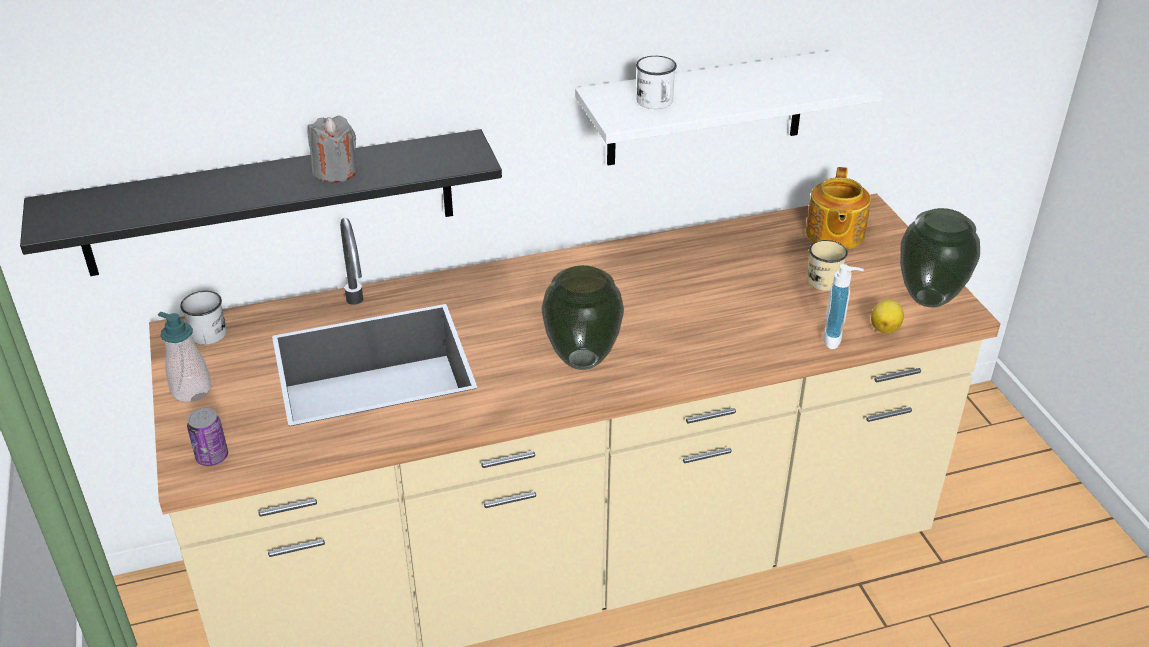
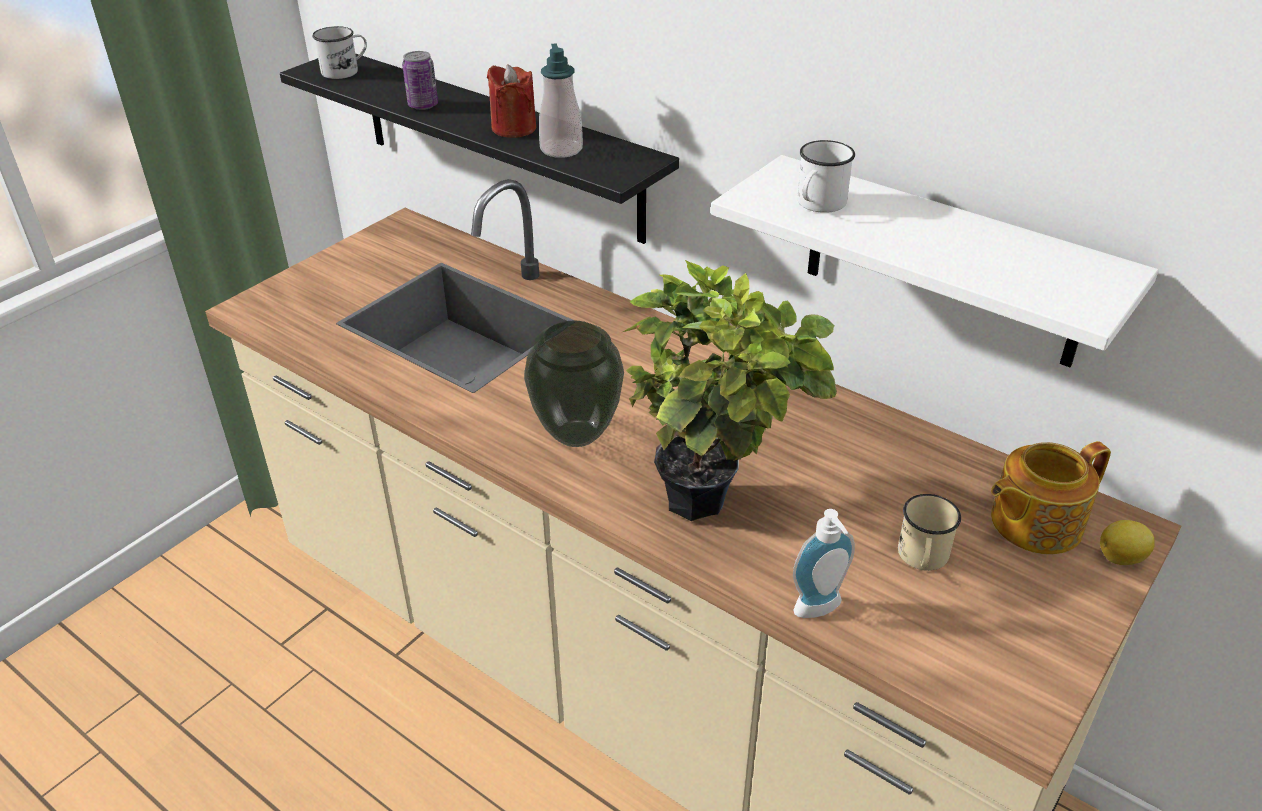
camera: 55 degrees right, 0 degrees up
soap dispenser [158,312,211,402] -> soap dispenser moved to [539,43,583,158]
white mug [180,291,227,345] -> white mug moved to [312,26,367,79]
can [187,408,228,466] -> can moved to [402,51,438,110]
grey candle [307,116,357,183] -> red candle [487,64,536,138]
lemon [871,300,904,334] -> lemon moved to [1100,520,1155,565]
vase [900,208,980,307] -> none
none -> potted plant [621,260,837,521]

